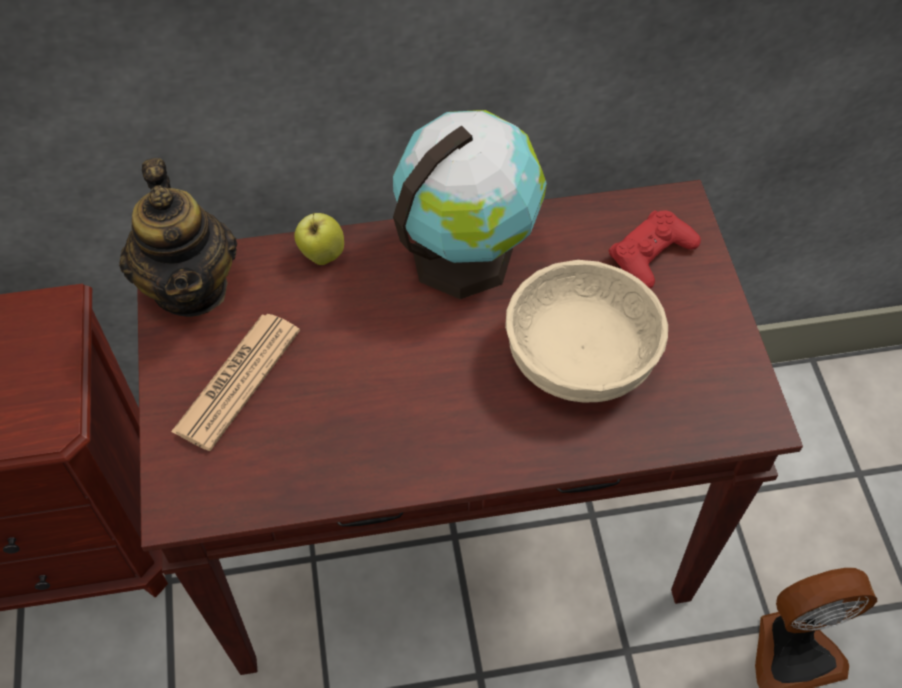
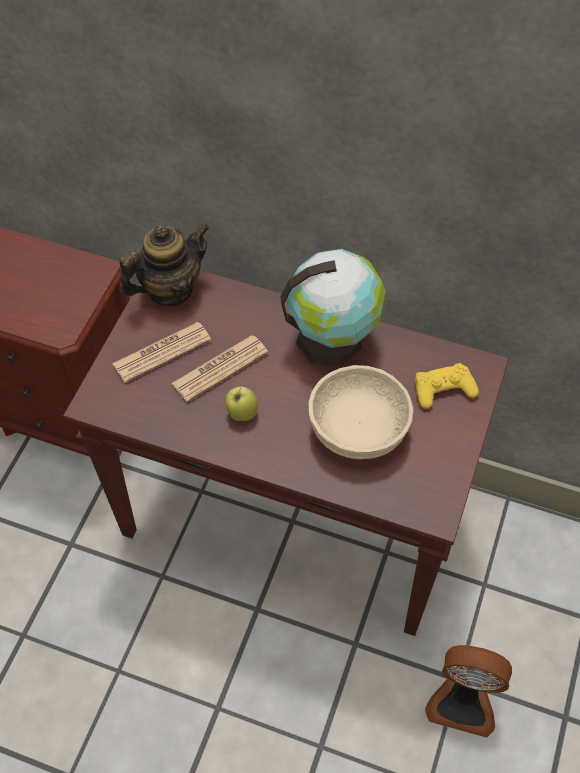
camera: 30 degrees right, 0 degrees up
teapot [119,158,237,317] -> teapot turned 135 degrees counterclockwise [119,223,210,306]
apple [294,213,344,265] -> apple moved to [225,387,258,421]
red game controller [609,210,701,289] -> yellow game controller [415,363,479,409]
none -> newspaper [171,335,268,402]

